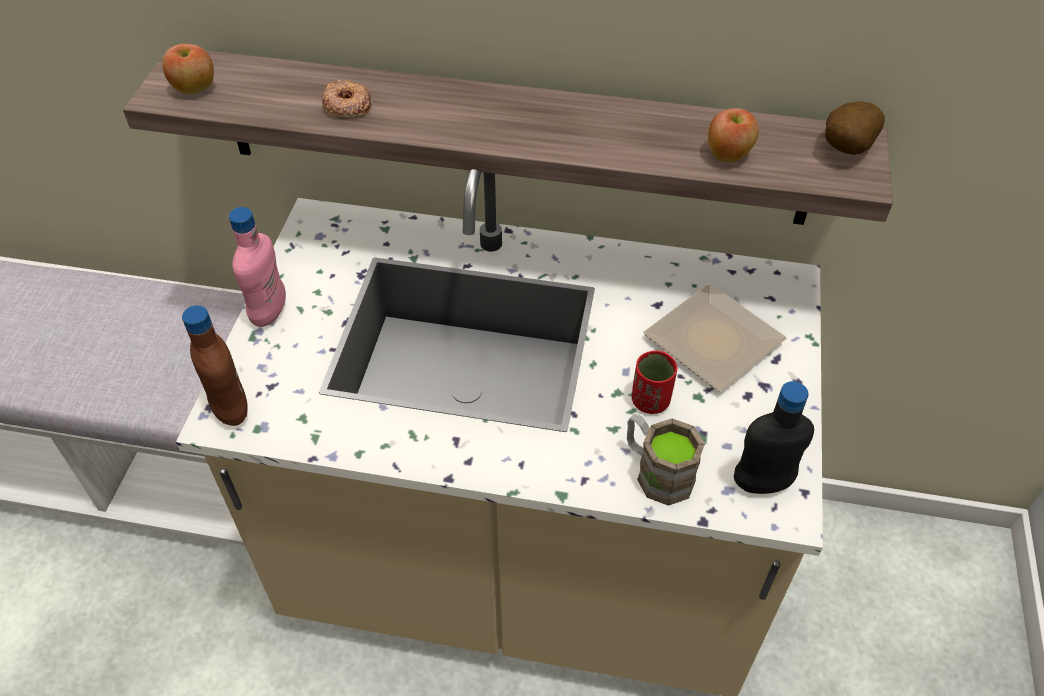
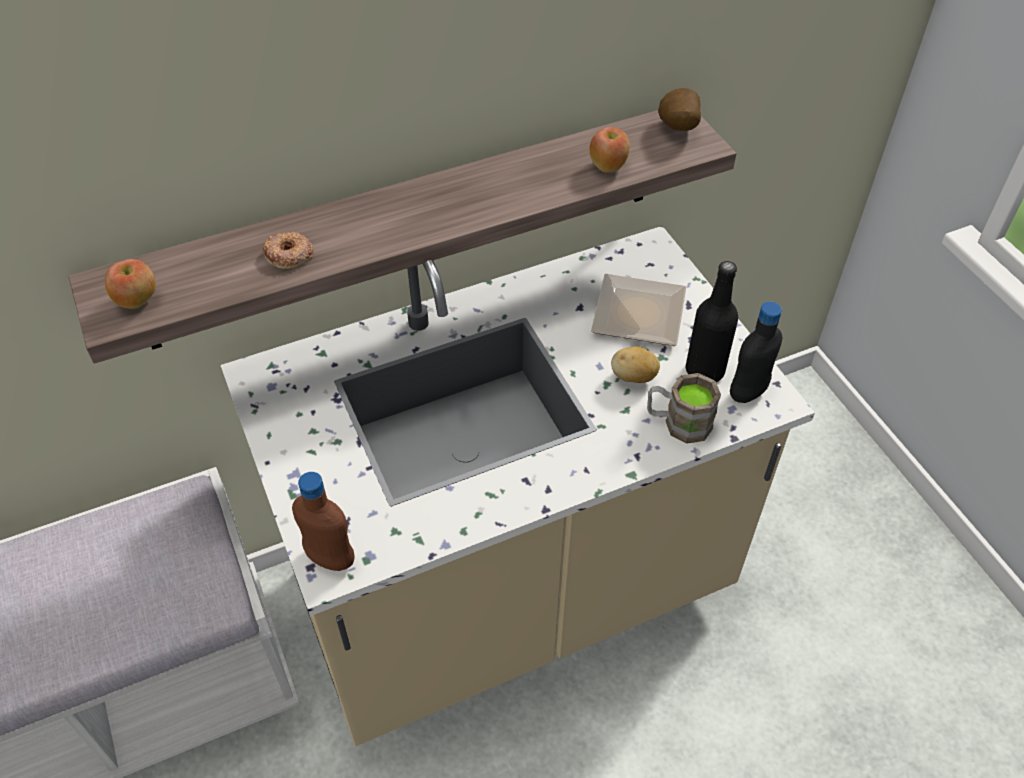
camera: 35 degrees left, 0 degrees up
pink bottle [229,207,286,327] -> none
red cup [632,351,677,414] -> potato [611,346,660,383]
none -> black bottle [685,261,738,382]

